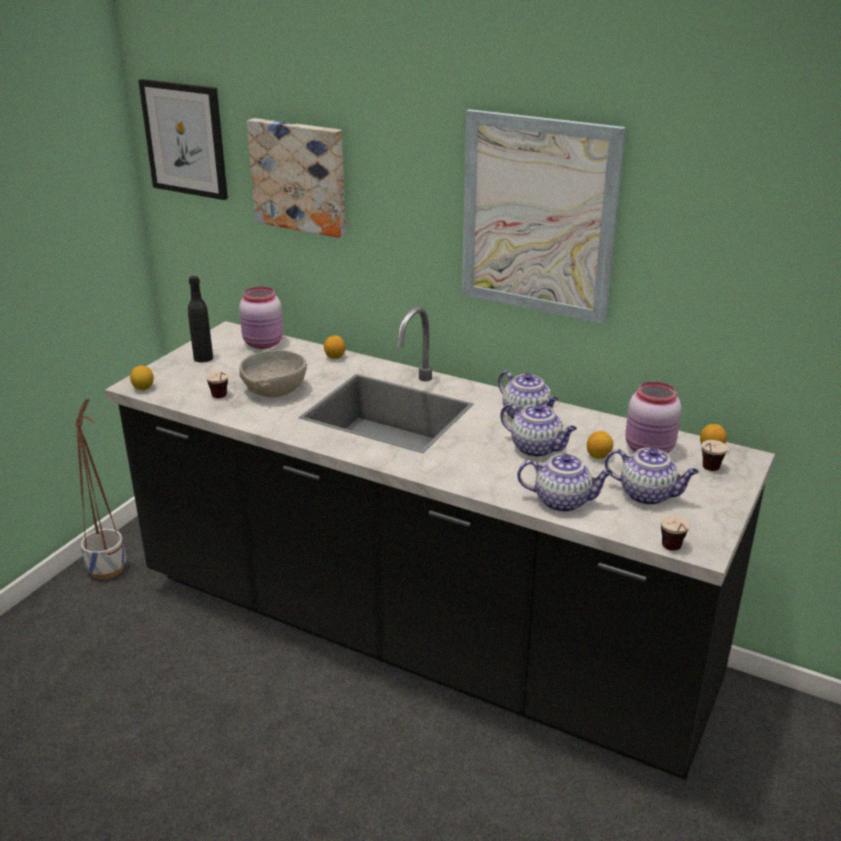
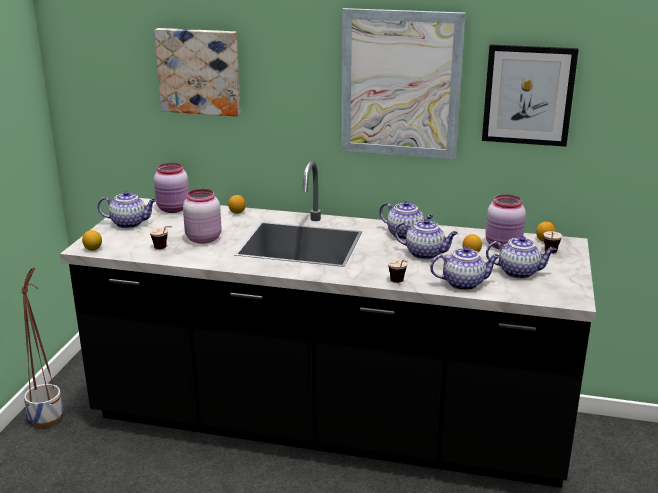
camera: 15 degrees left, 5 degrees down
picture [138,79,228,200] -> picture moved to [482,44,579,147]
black bottle [188,276,213,362] -> teapot [97,191,156,228]
grey bowl [239,350,307,397] -> pink jar [183,189,221,244]
cup [661,515,690,551] -> cup moved to [388,259,407,283]

